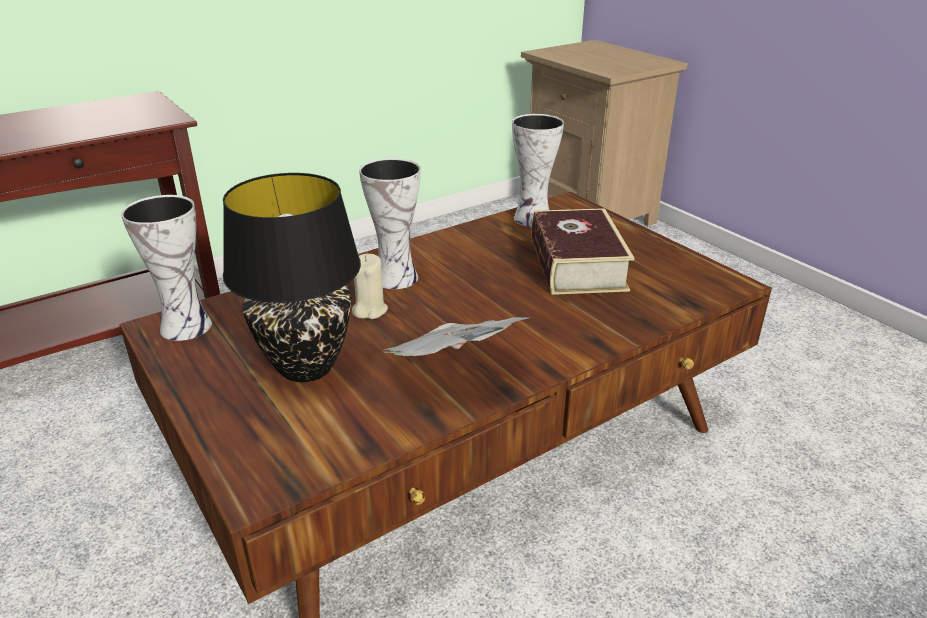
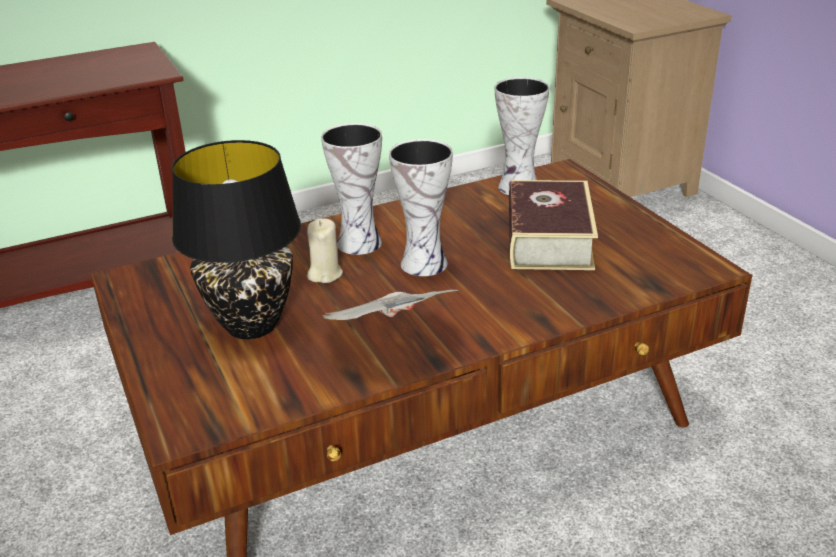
camera: 10 degrees right, 0 degrees up
vase [121,195,212,341] -> vase moved to [389,139,453,276]

